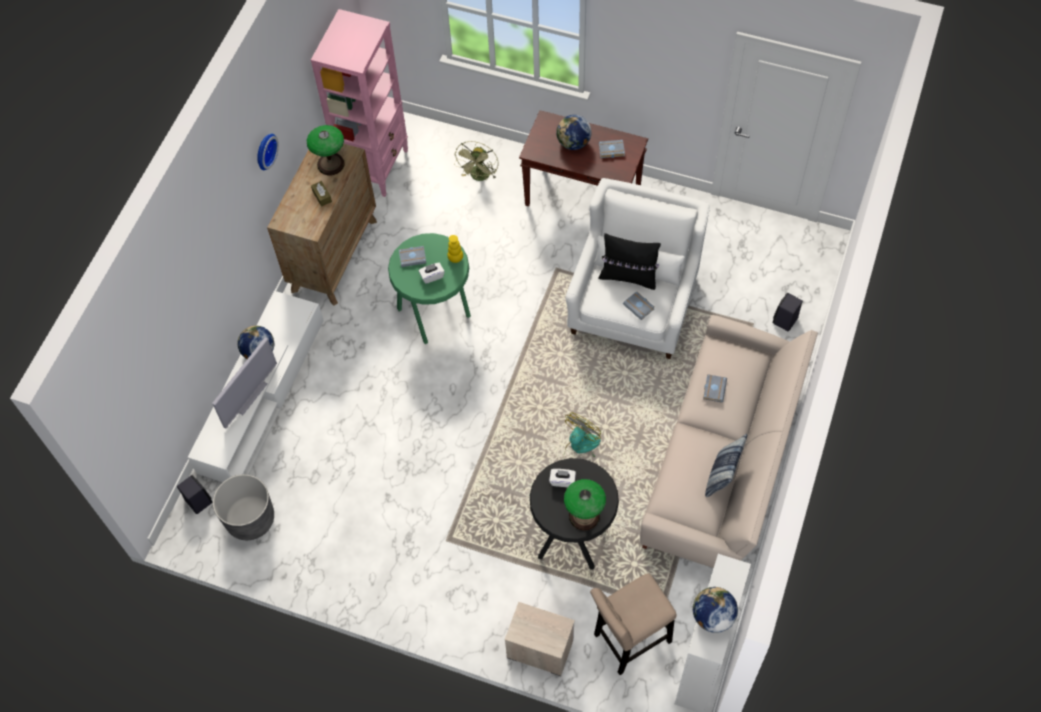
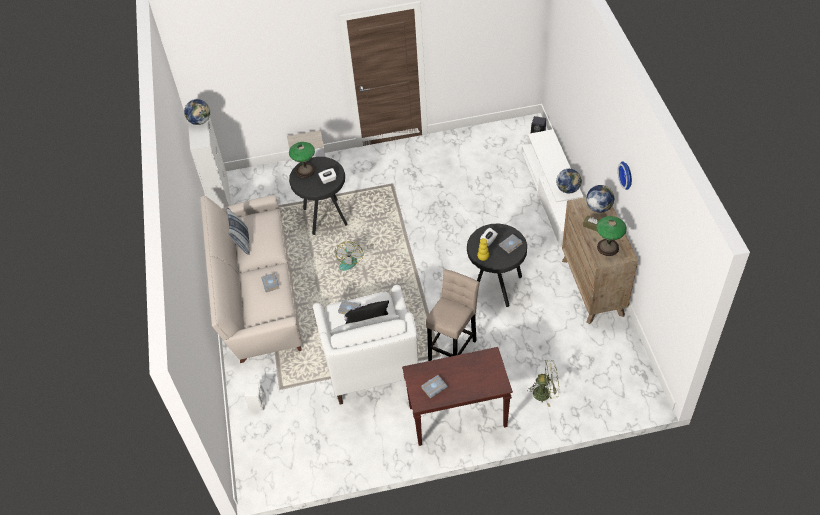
camera: 150 degrees right, 10 degrees down
television [212,337,277,428] -> none
grey planter [213,474,274,540] -> none
pink bookcase [311,9,408,197] -> none
green stool [388,233,471,344] -> black stool [467,224,527,307]
green fan [454,141,499,181] -> green fan turned 105 degrees clockwise [527,360,559,407]
globe [556,115,592,150] -> globe moved to [586,185,614,213]
beige stool [590,573,677,675] -> beige stool moved to [426,269,479,361]
black speaker [773,293,803,332] -> white speaker [244,383,266,411]

